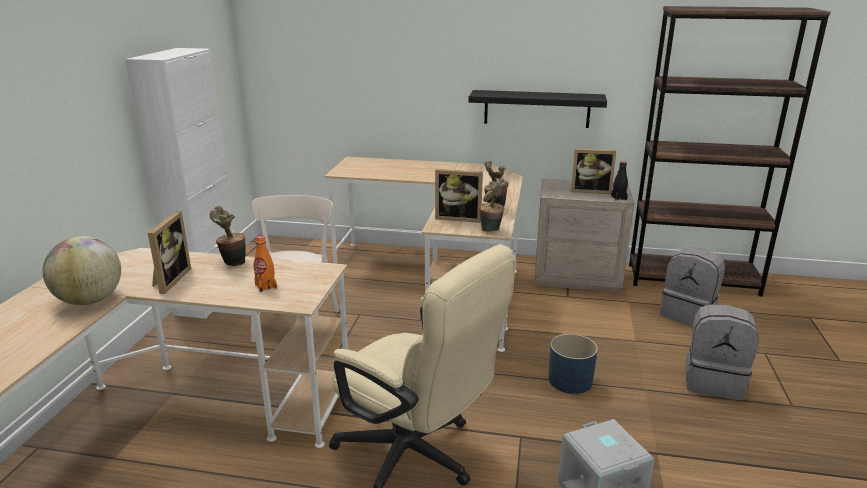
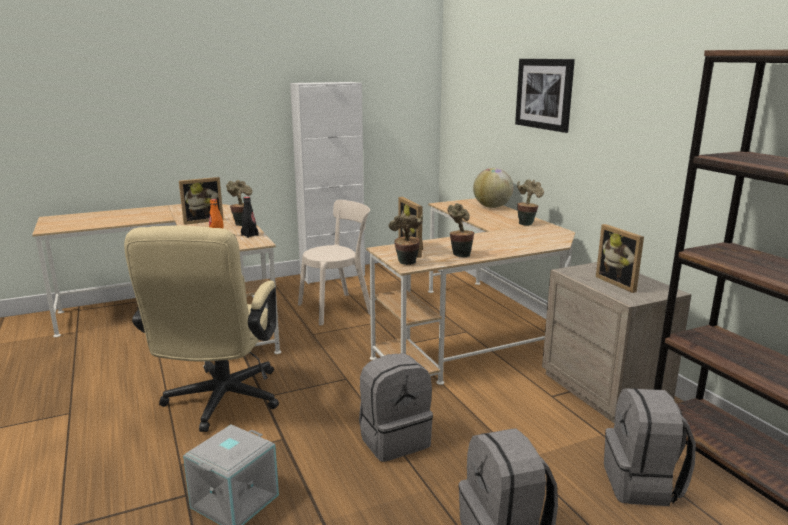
camera: 55 degrees right, 5 degrees down
globe [43,236,121,305] -> globe moved to [473,168,513,208]
black shelf [469,90,607,128] -> none
blue planter [548,334,598,394] -> grey backpack [359,353,433,462]
black bottle [611,161,628,201] -> black bottle moved to [241,197,258,238]
none -> picture [515,59,575,133]
none -> potted plant [517,179,544,226]

